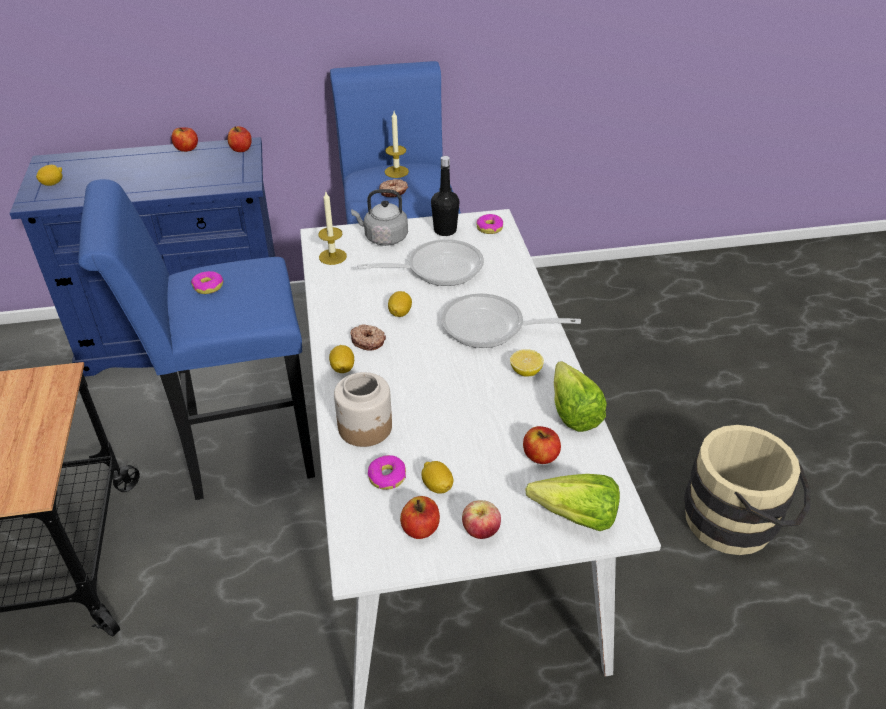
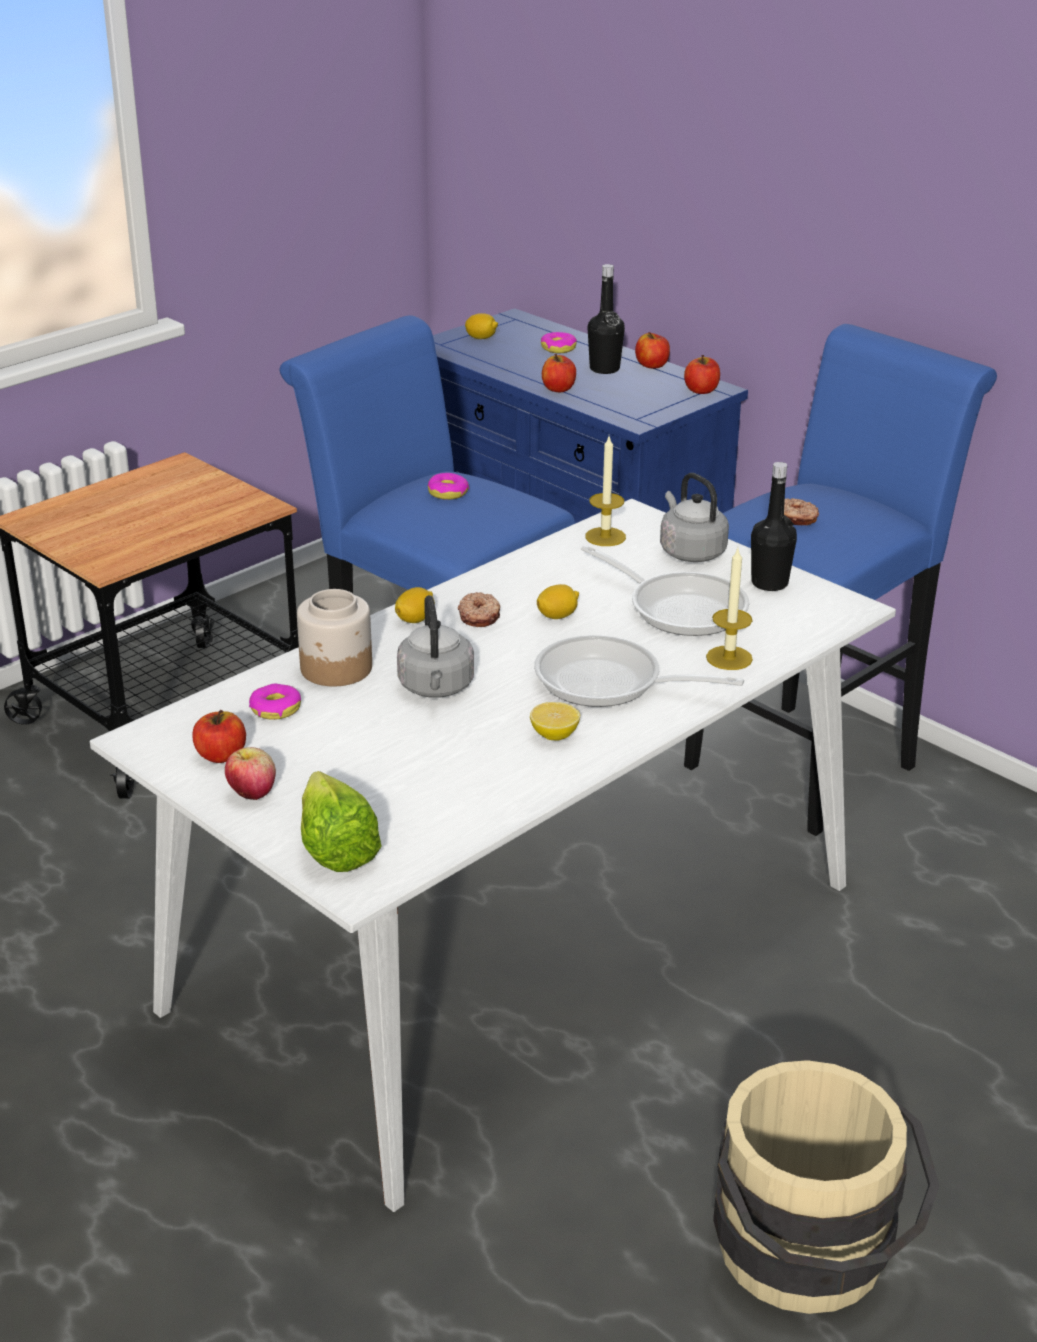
camera: 55 degrees right, 10 degrees down
candle [385,111,409,178] -> candle moved to [706,549,753,670]
lemon [422,461,454,493] -> none
frying pan [441,293,581,348] -> frying pan turned 45 degrees counterclockwise [534,635,744,707]
donut [476,214,503,234] -> donut moved to [541,332,577,353]
apple [523,426,561,464] -> apple moved to [542,354,576,392]
lettuce [554,361,607,432] -> none
none -> grey kettle [397,595,474,698]
none -> black bottle [588,264,625,374]

